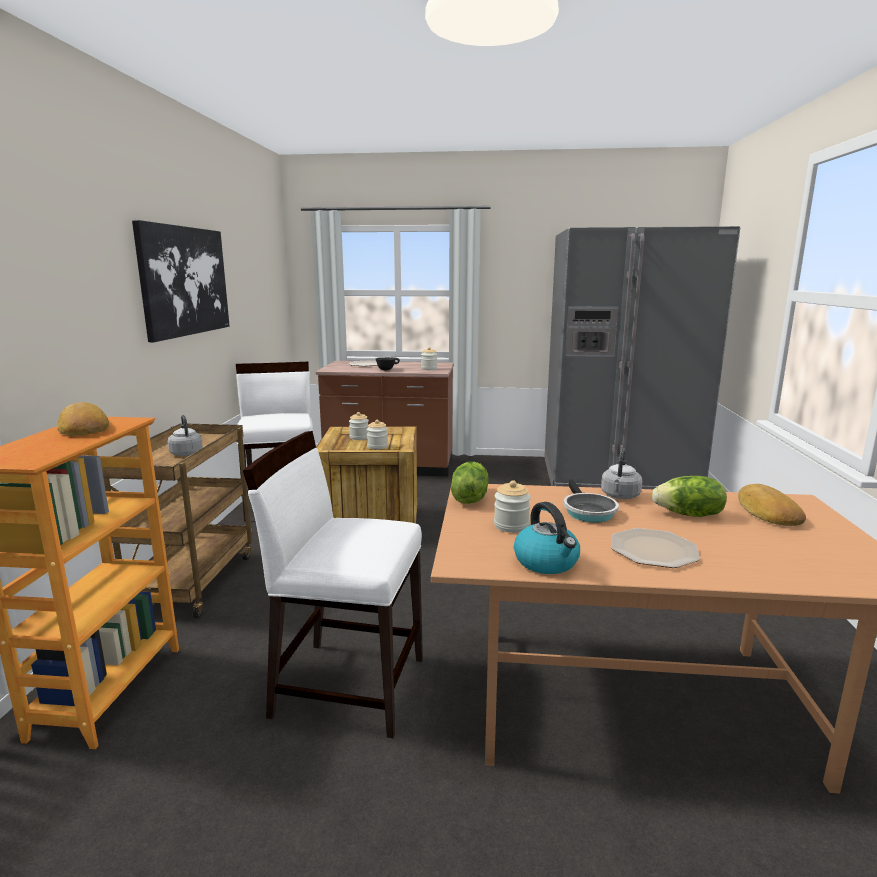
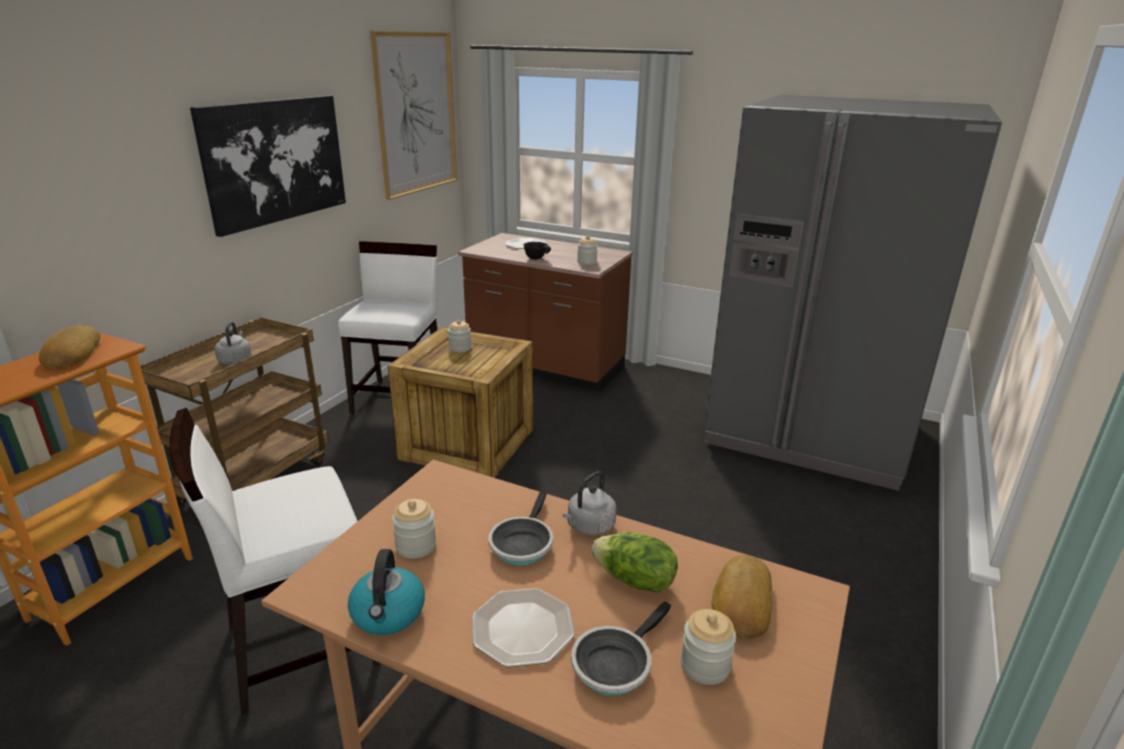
camera: 20 degrees right, 10 degrees up
white chair [243,431,423,738] -> white chair turned 60 degrees counterclockwise [170,408,380,715]
jar [367,420,388,449] -> jar moved to [681,609,736,685]
lettuce [451,462,489,504] -> none
none -> picture [370,31,457,200]
none -> frying pan [571,601,671,696]

